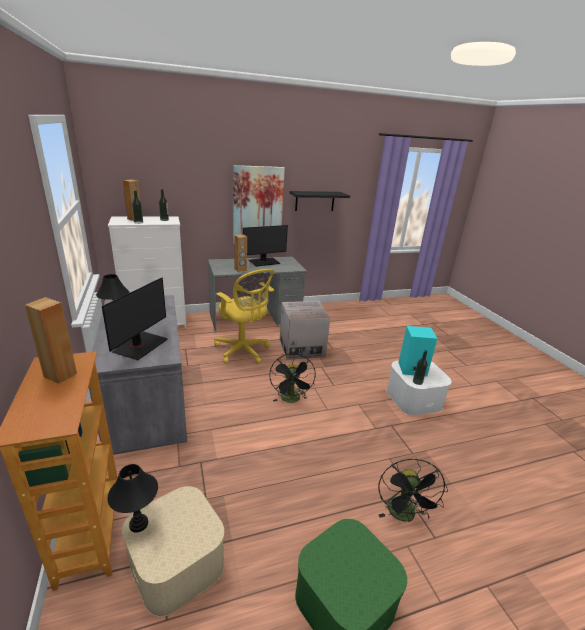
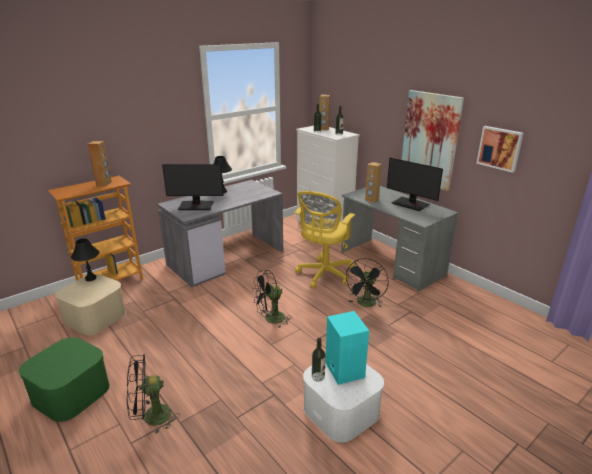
camera: 70 degrees right, 0 degrees up
cardboard box [280,301,330,360] -> black fan [345,258,389,307]
black shelf [289,191,350,211] -> picture [476,126,524,173]

